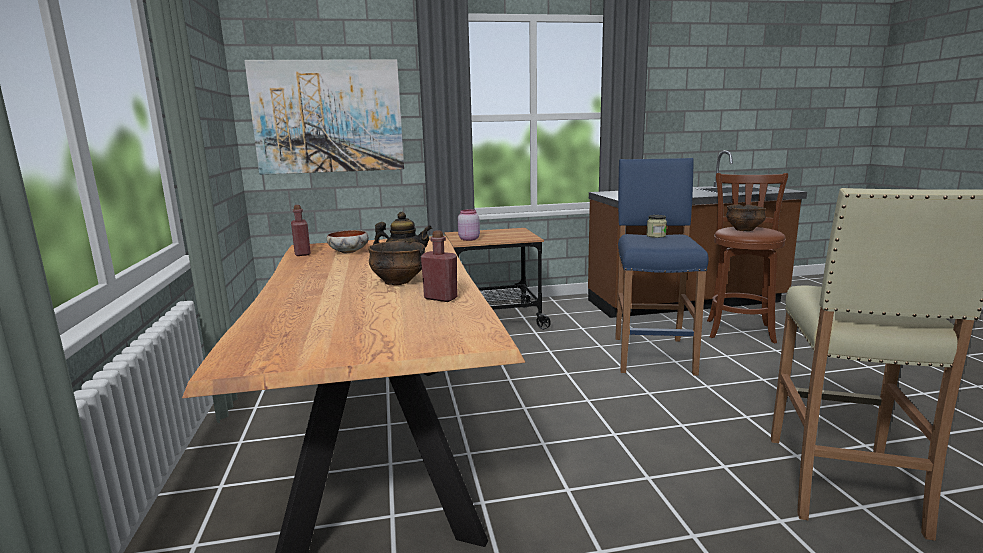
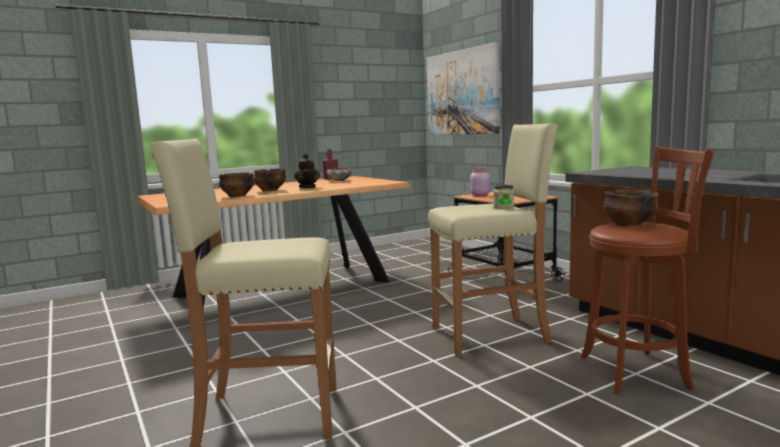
camera: 70 degrees right, 5 degrees down
red bottle [421,230,458,302] -> bowl [219,172,255,197]
blue stool [615,158,709,376] -> beige stool [428,123,558,356]

